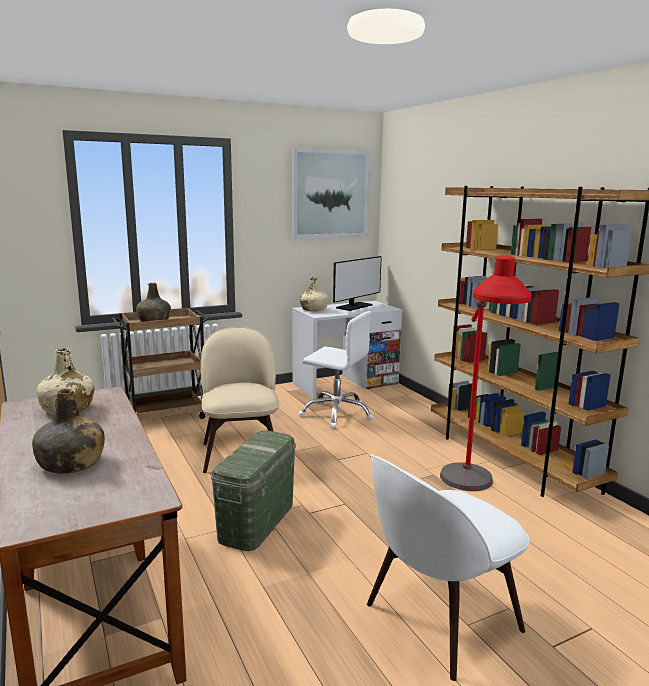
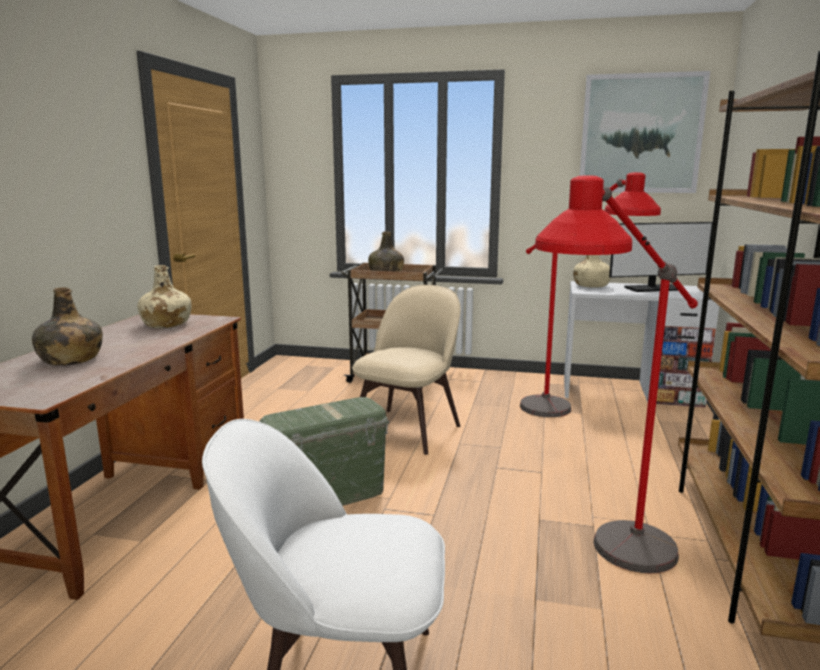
camera: 40 degrees right, 0 degrees up
white office chair [299,311,373,428] -> red floor lamp [520,172,661,417]

